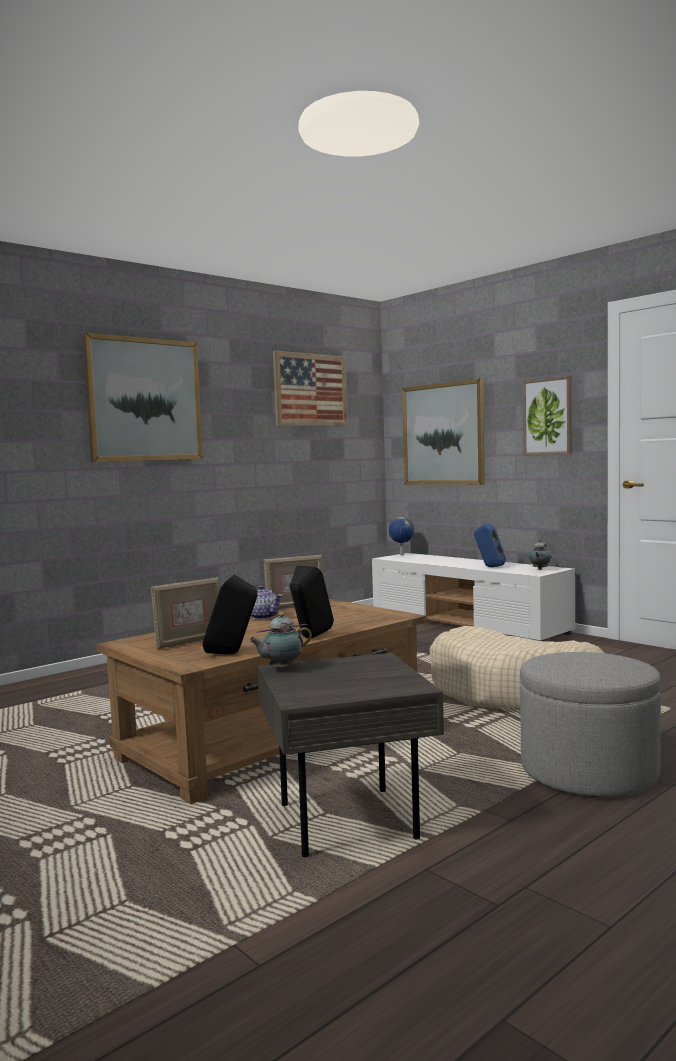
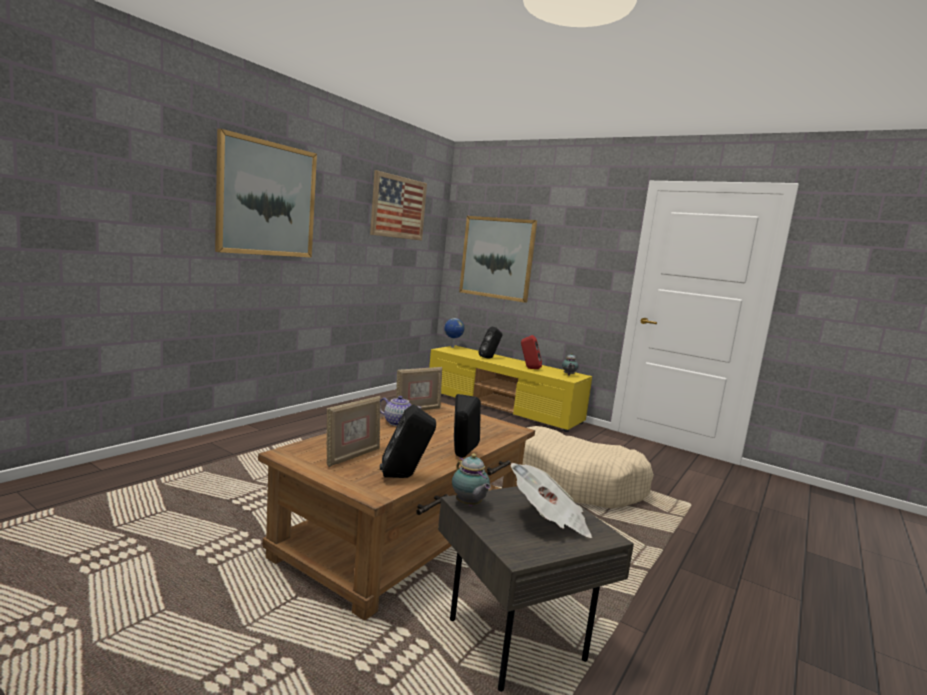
camera: 15 degrees left, 5 degrees up
teapot [249,613,312,671] -> teapot turned 75 degrees counterclockwise [452,454,491,507]
white tv stand [372,553,575,641] -> yellow tv stand [429,345,592,432]
blue speaker [474,523,506,567] -> red speaker [521,335,542,369]
grey ottoman [520,652,661,797] -> none
picture [523,376,572,456] -> none
none -> black speaker [478,327,503,358]
none -> newspaper [510,463,593,538]

